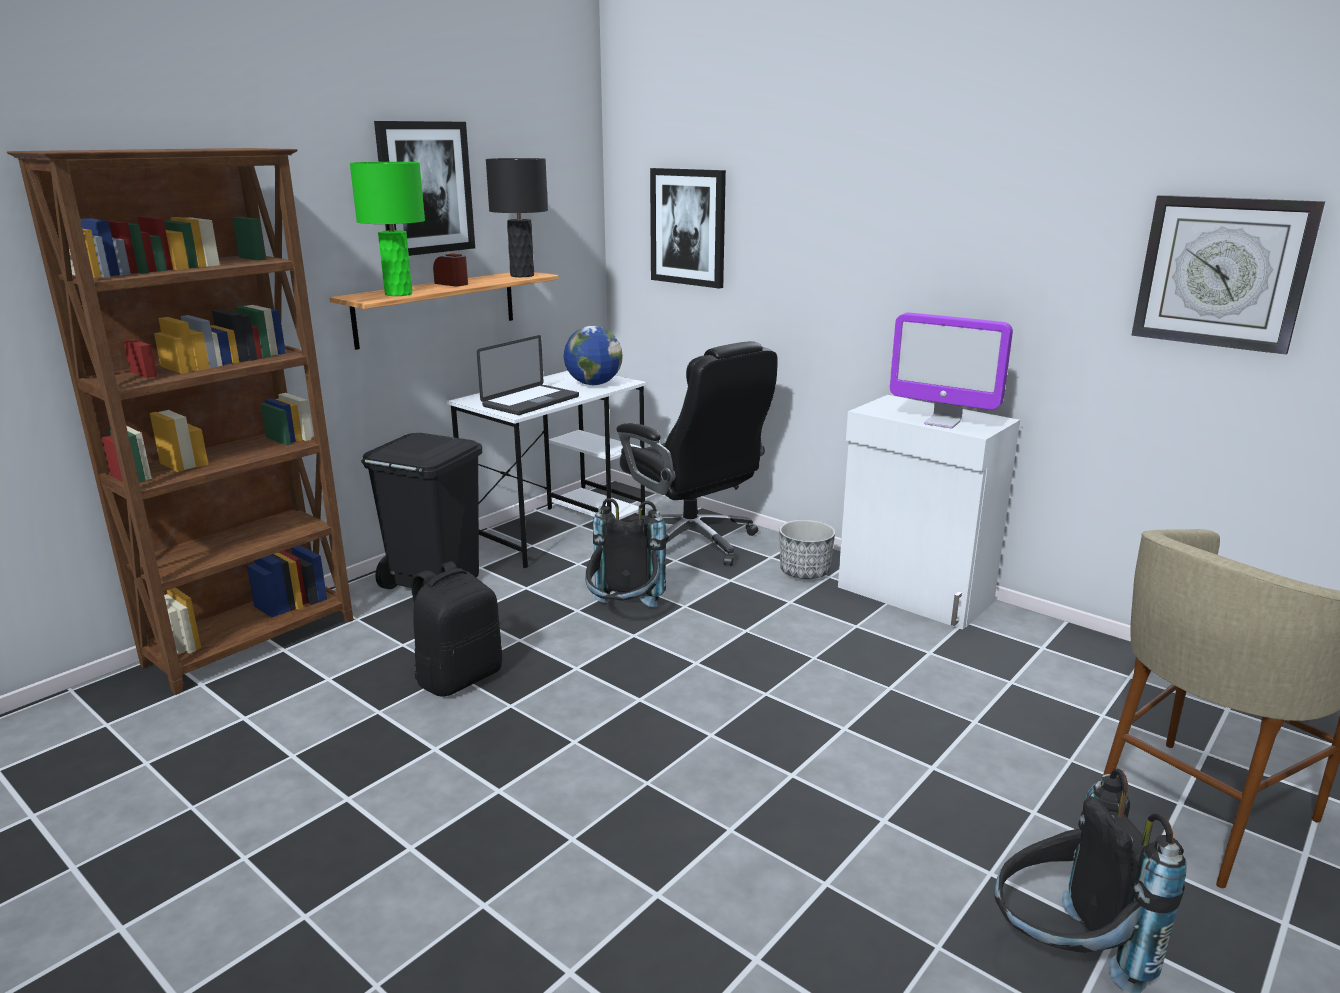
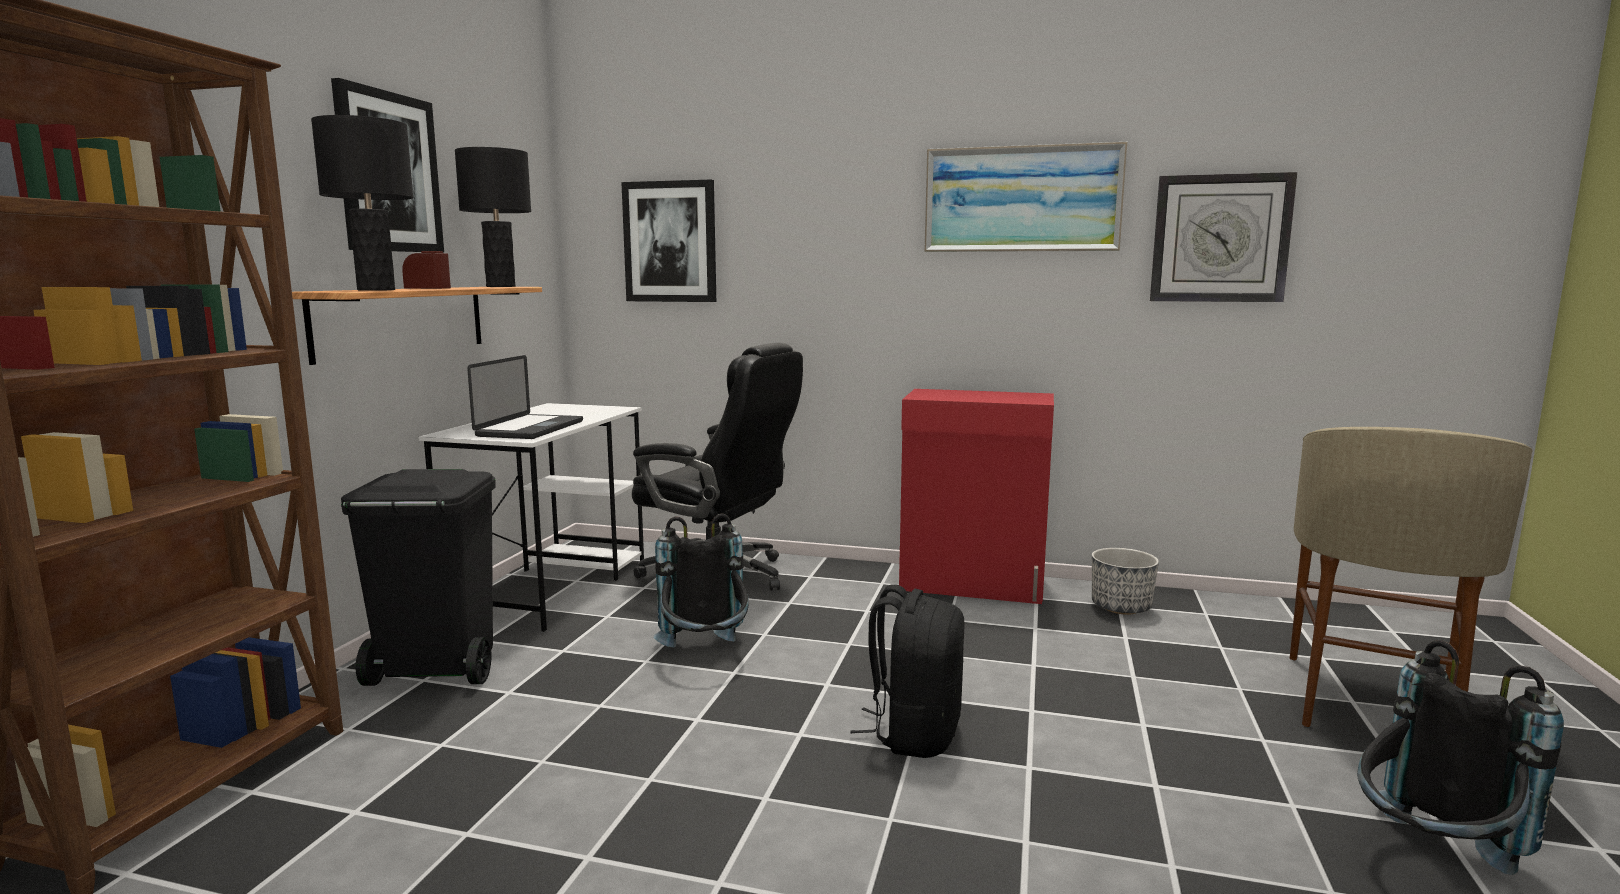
camera: 25 degrees left, 10 degrees down
green table lamp [350,162,425,296] -> black table lamp [311,115,413,291]
black backpack [411,561,502,697] -> black backpack moved to [850,584,964,758]
globe [564,326,623,385] -> none
planter [779,520,835,579] -> planter moved to [1092,548,1159,615]
white cabinet [838,395,1020,630] -> red cabinet [899,389,1054,604]
monitor [890,312,1013,428] -> none
none -> picture [924,142,1128,252]

